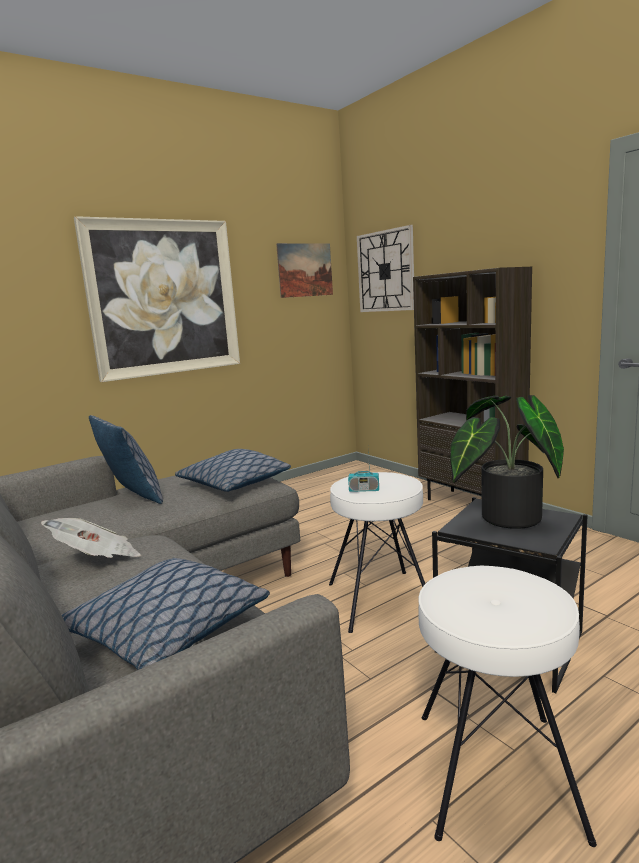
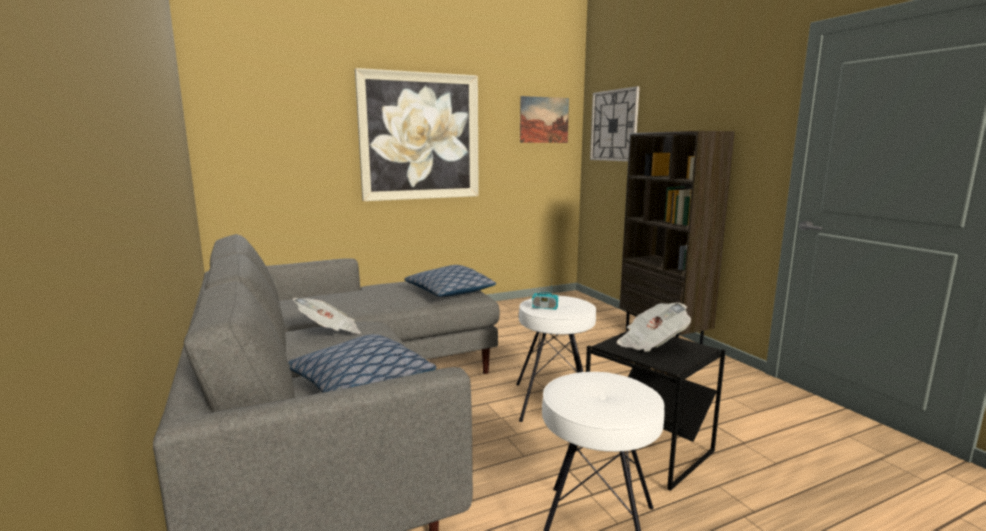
camera: 10 degrees right, 0 degrees up
pillow [89,415,163,504] -> none
potted plant [450,395,564,529] -> newspaper [617,303,691,352]

